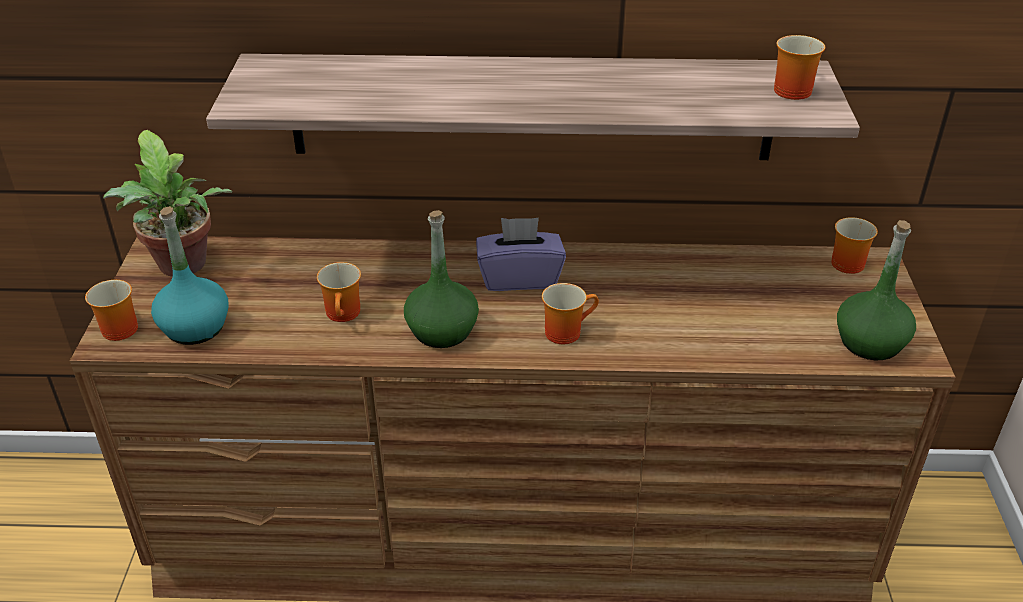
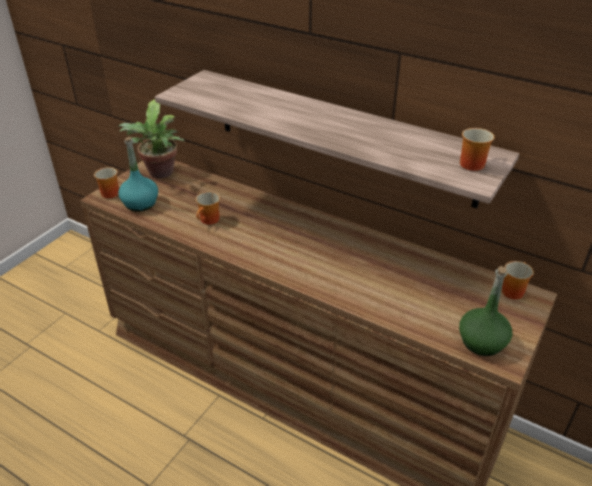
camera: 30 degrees right, 0 degrees up
green bottle [404,210,479,348] -> none
purple tissue box [476,218,566,291] -> none
mug [542,283,599,344] -> none

